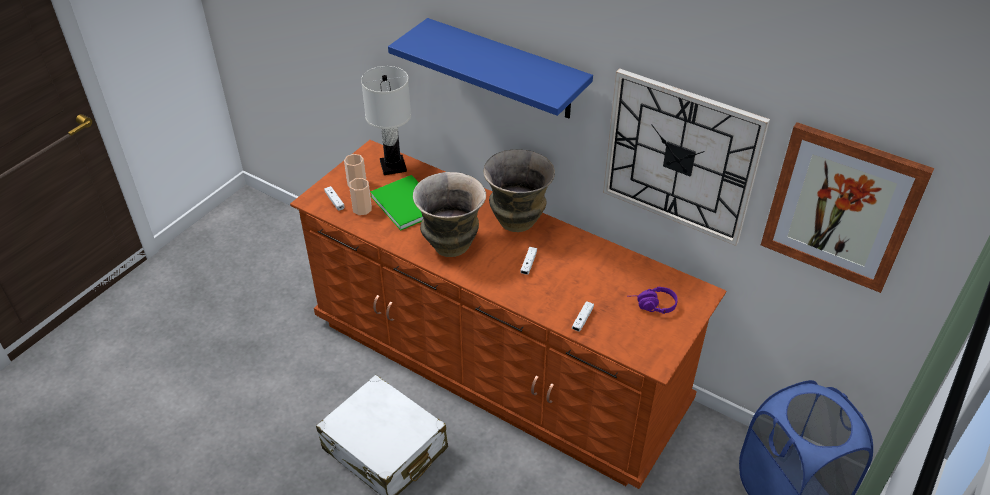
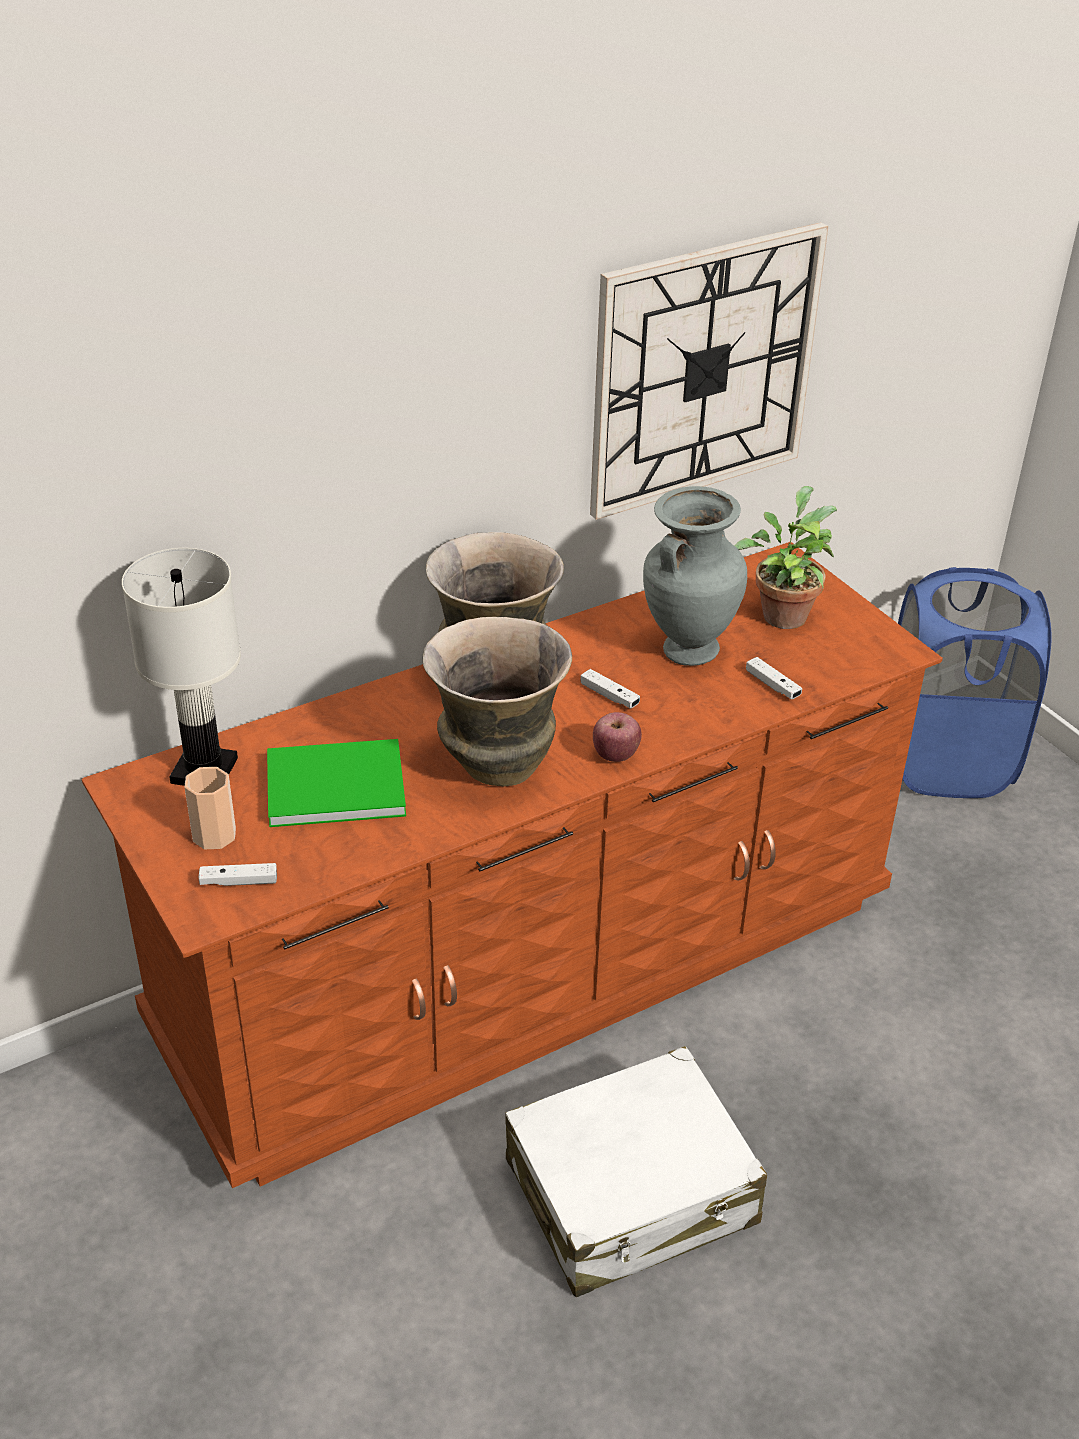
camera: 65 degrees left, 5 degrees down
cup [349,178,372,215] -> none
blue shelf [388,18,593,119] -> none
purple headphones [627,287,678,314] -> potted plant [734,486,837,629]
picture [761,122,934,293] -> none
none -> apple [593,712,642,762]
none -> grey vase [643,486,747,666]

